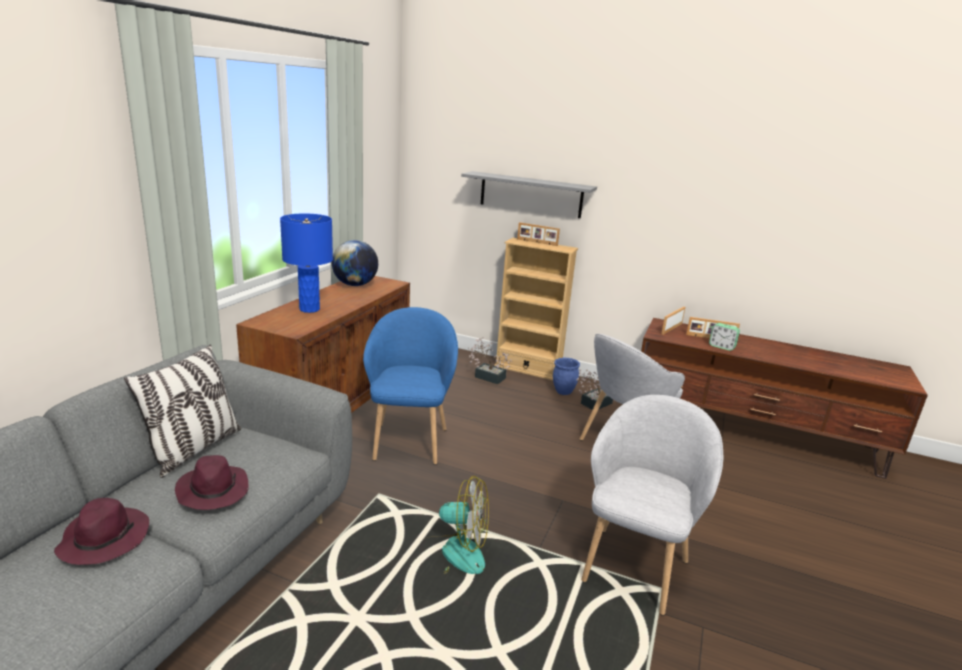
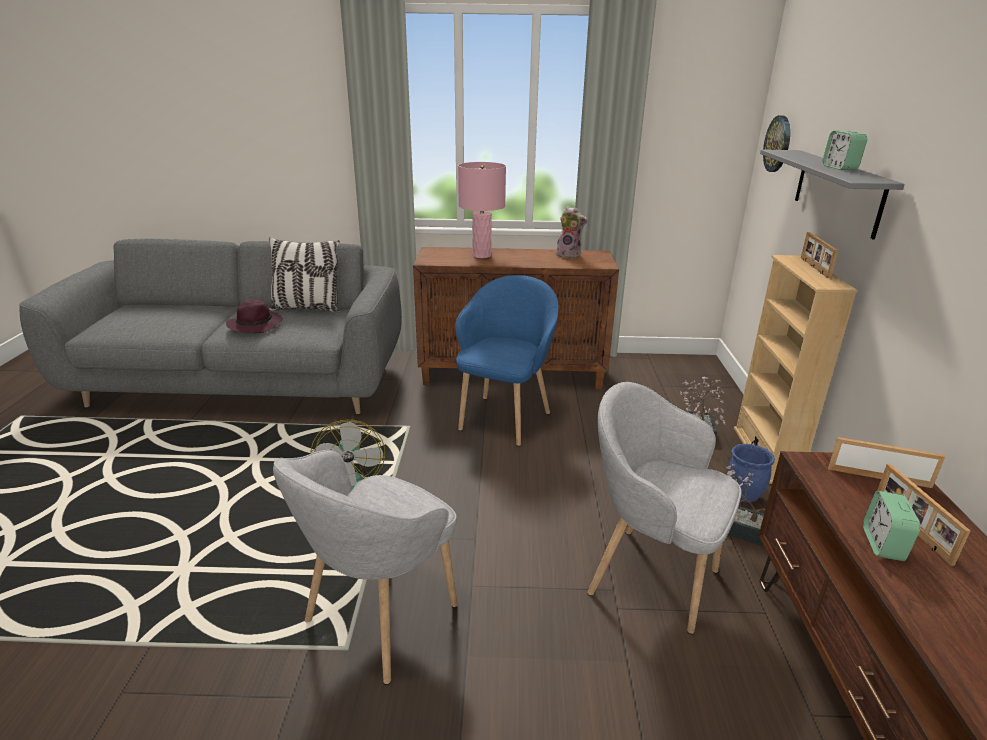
camera: 70 degrees right, 5 degrees up
purple hat [54,498,149,565] -> none
blue table lamp [280,214,333,313] -> pink table lamp [458,162,506,258]
globe [332,240,378,286] -> plush toy [556,206,588,258]
blue armchair [363,307,458,465] -> blue armchair turned 45 degrees counterclockwise [455,275,559,446]
grey armchair [581,395,723,616] -> grey armchair turned 120 degrees clockwise [273,450,458,685]
none -> wall clock [763,115,790,172]
none -> alarm clock [823,131,867,170]

